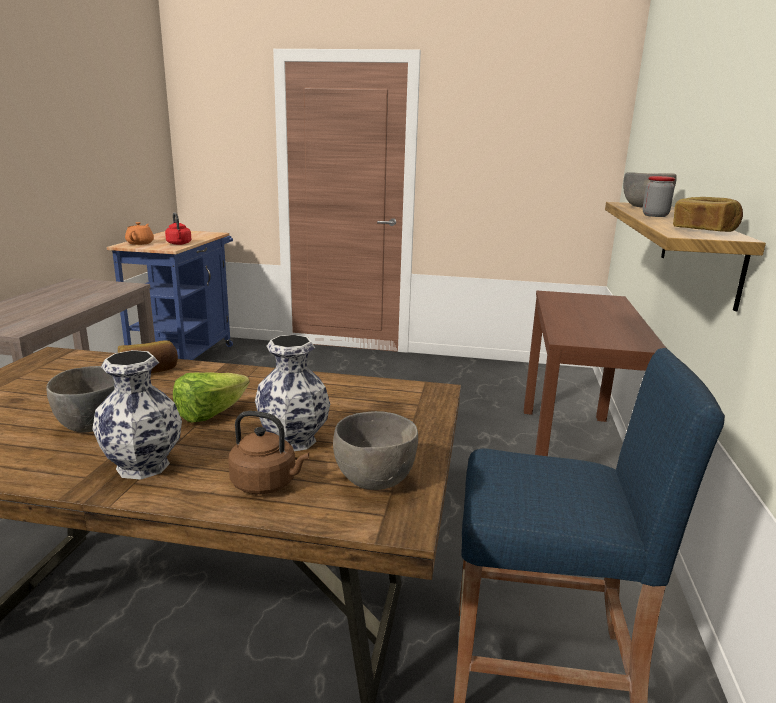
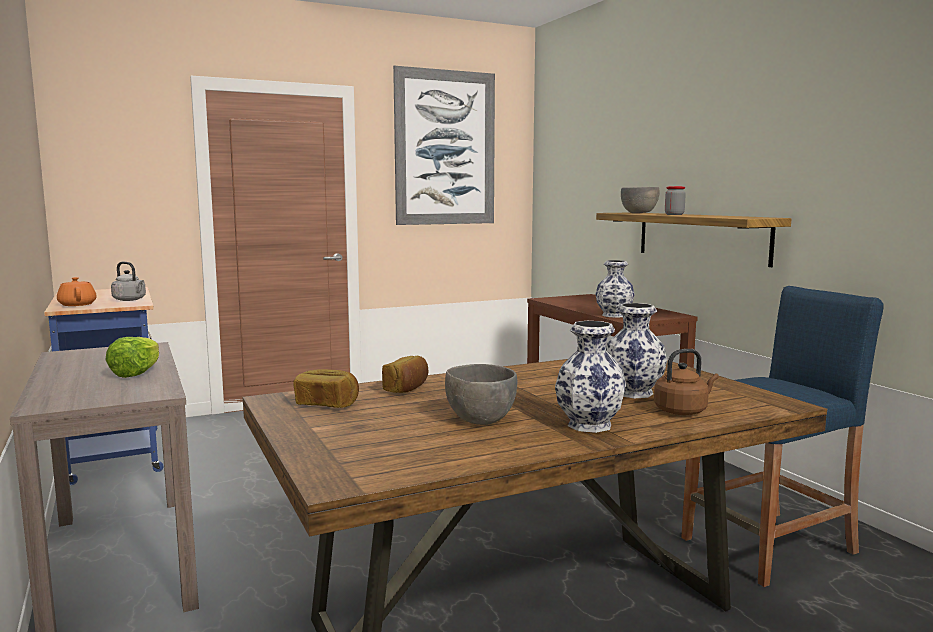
camera: 35 degrees left, 10 degrees down
red kettle [165,213,191,245] -> grey kettle [111,262,146,301]
lettuce [173,372,250,423] -> lettuce moved to [106,337,159,378]
grey bowl [333,411,418,490] -> none
bread [673,197,743,232] -> bread moved to [293,369,359,408]
none -> picture [393,66,495,225]
none -> vase [595,260,635,318]

